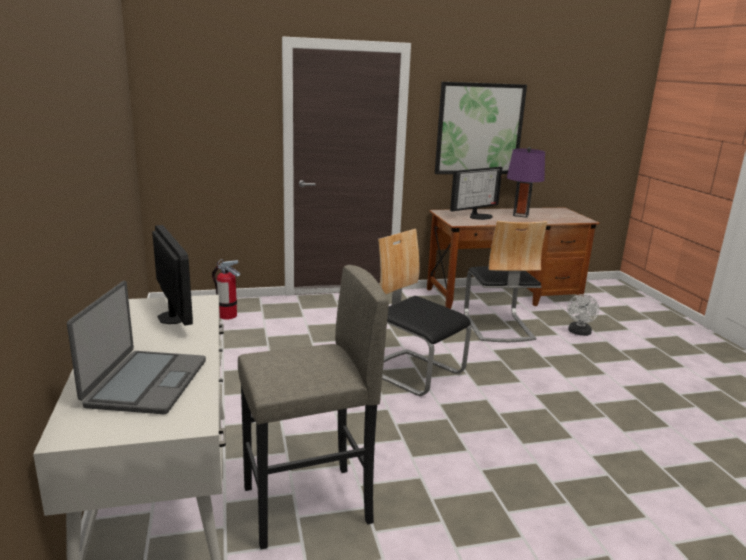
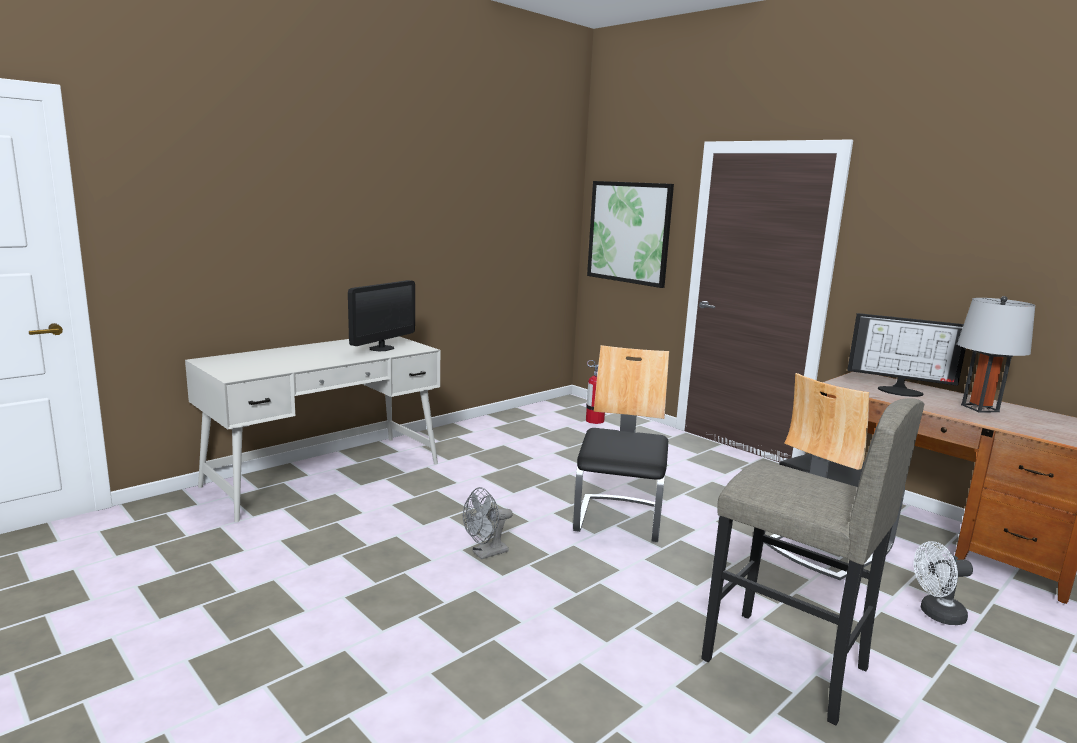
camera: 60 degrees right, 5 degrees down
laptop [67,281,206,414] -> none
grey stool [238,265,389,550] -> grey stool moved to [701,398,924,725]
picture [435,82,527,174] -> picture moved to [587,181,674,288]
purple table lamp [507,147,545,218] -> grey table lamp [957,296,1035,413]
none -> grey fan [463,487,513,560]

